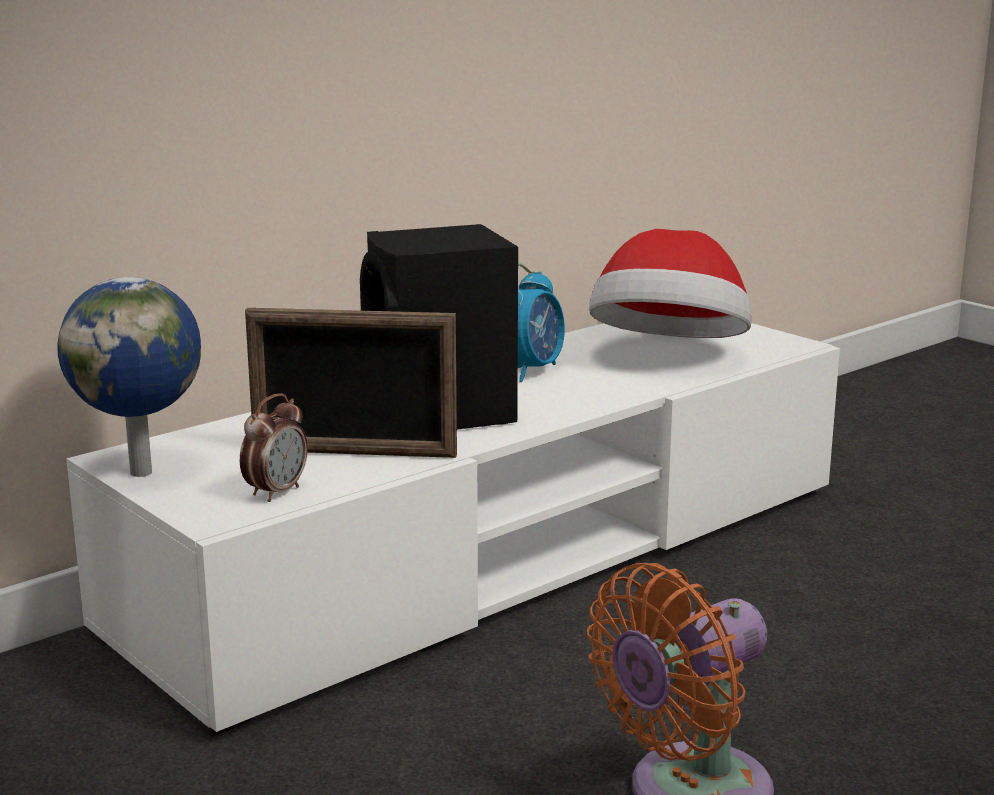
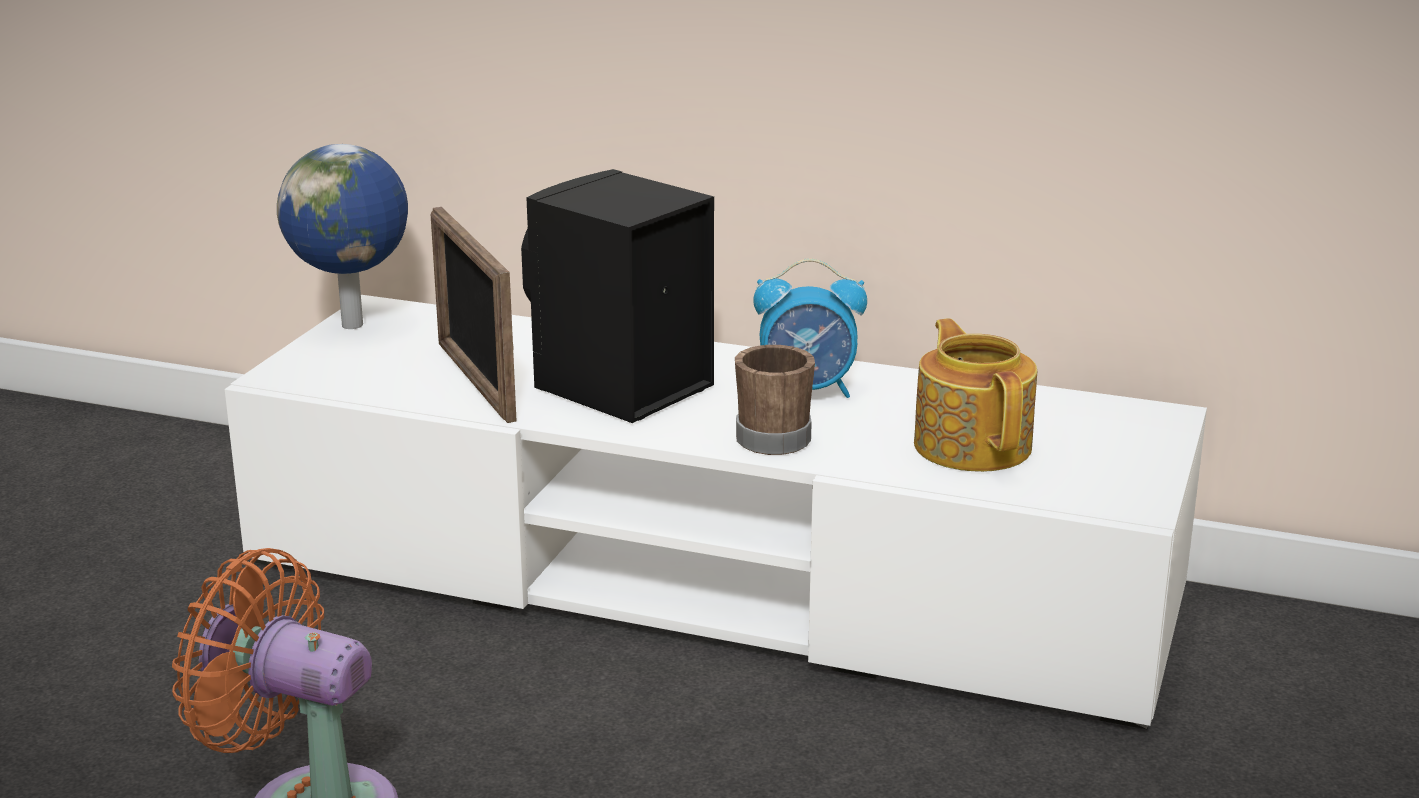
camera: 60 degrees right, 5 degrees up
alarm clock [240,393,308,502] -> none
hat [589,229,752,338] -> teapot [914,318,1037,472]
none -> brown mug [735,345,815,455]

